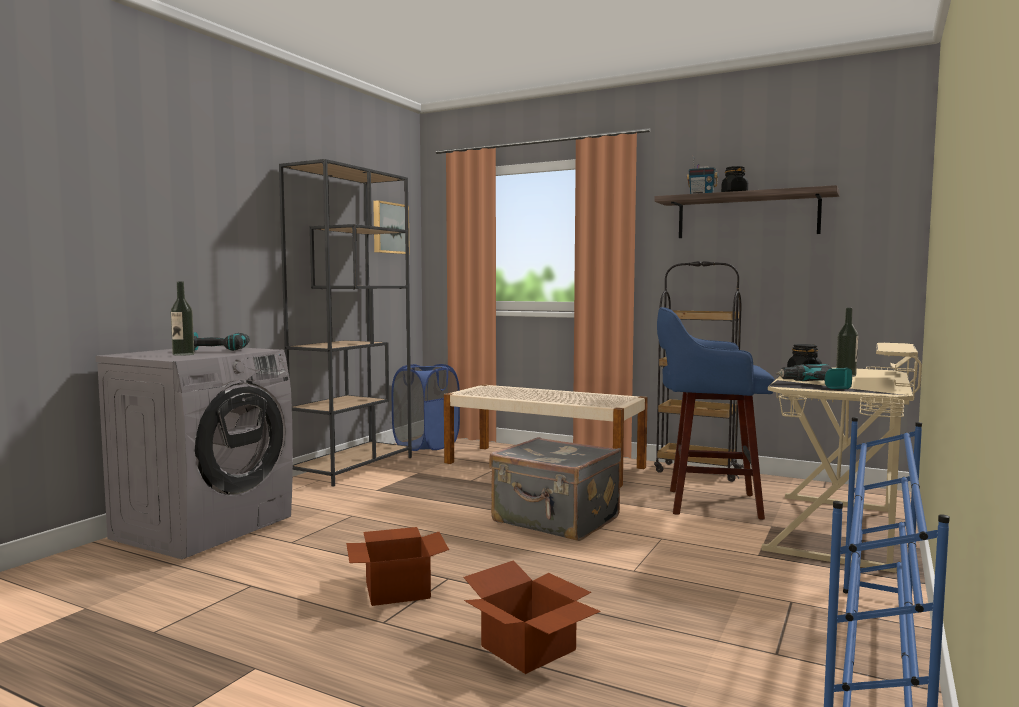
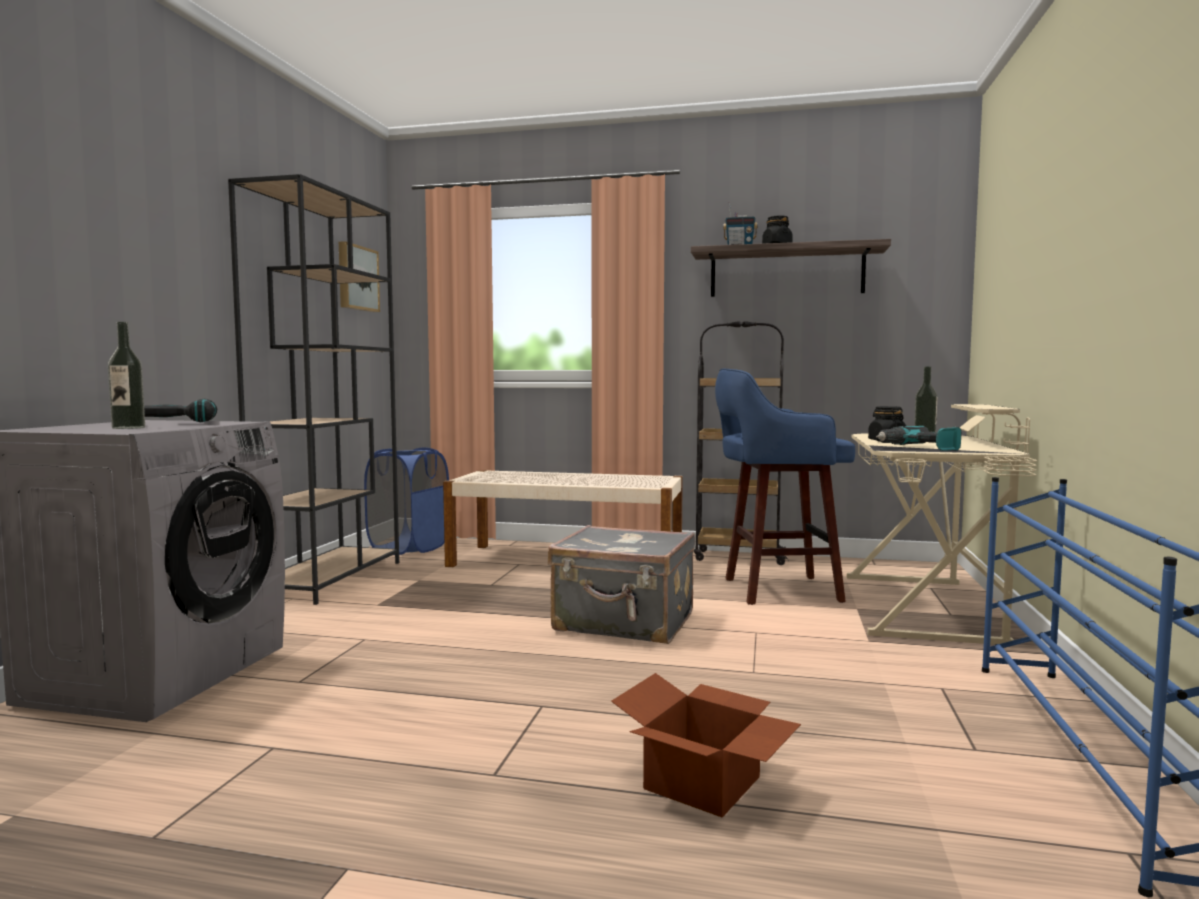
camera: 15 degrees left, 0 degrees up
cardboard box [346,527,449,606] -> none

